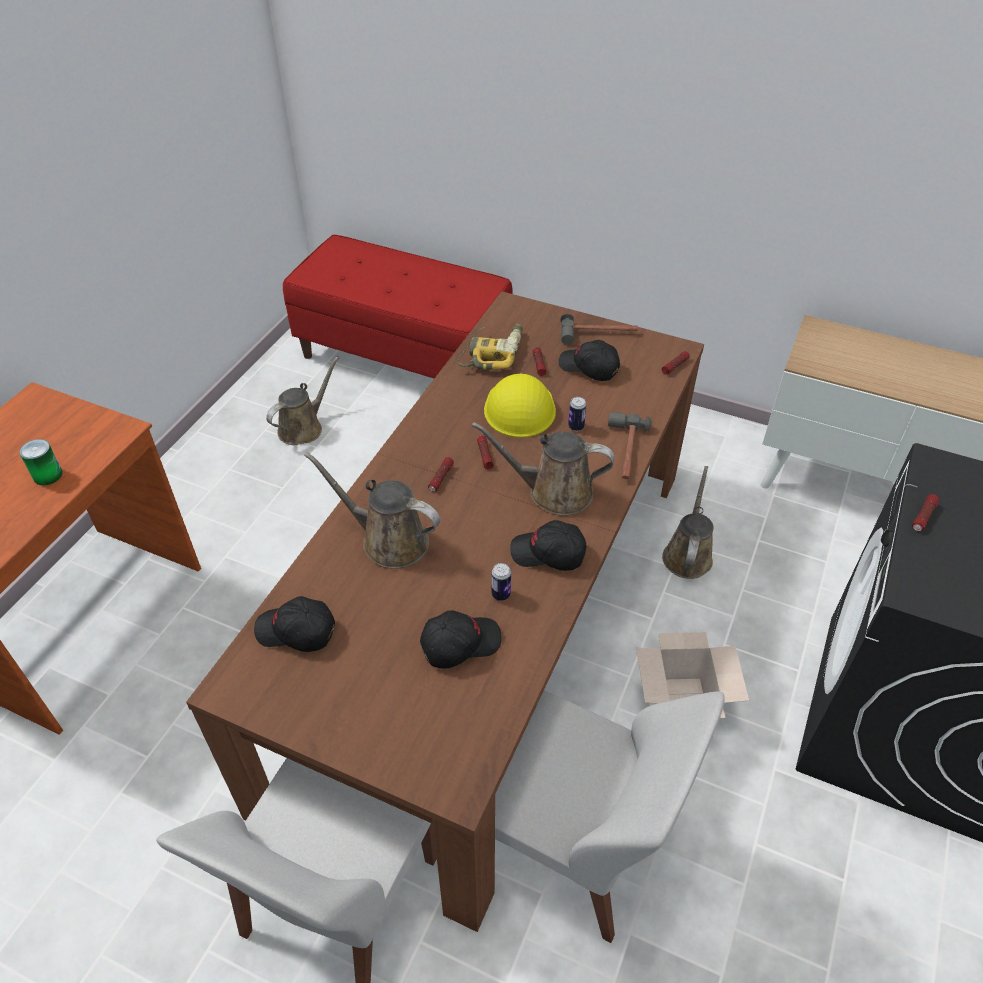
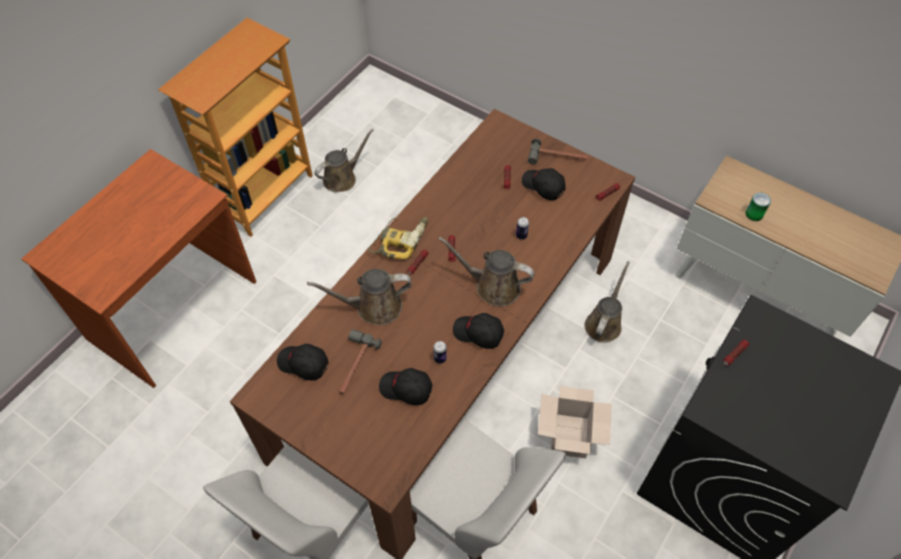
camera: 10 degrees right, 10 degrees up
can [19,439,63,485] -> can moved to [745,192,771,221]
red bench [283,235,513,378] -> none
brown watering can [304,452,440,569] -> brown watering can turned 45 degrees counterclockwise [307,269,412,325]
black cap [420,610,502,669] -> black cap turned 150 degrees counterclockwise [379,368,432,405]
power drill [458,324,523,370] -> power drill moved to [368,216,429,259]
yellow hard hat [484,374,556,438] -> none
hammer [608,412,652,479] -> hammer moved to [339,329,382,394]
none -> bookcase [158,18,313,237]

